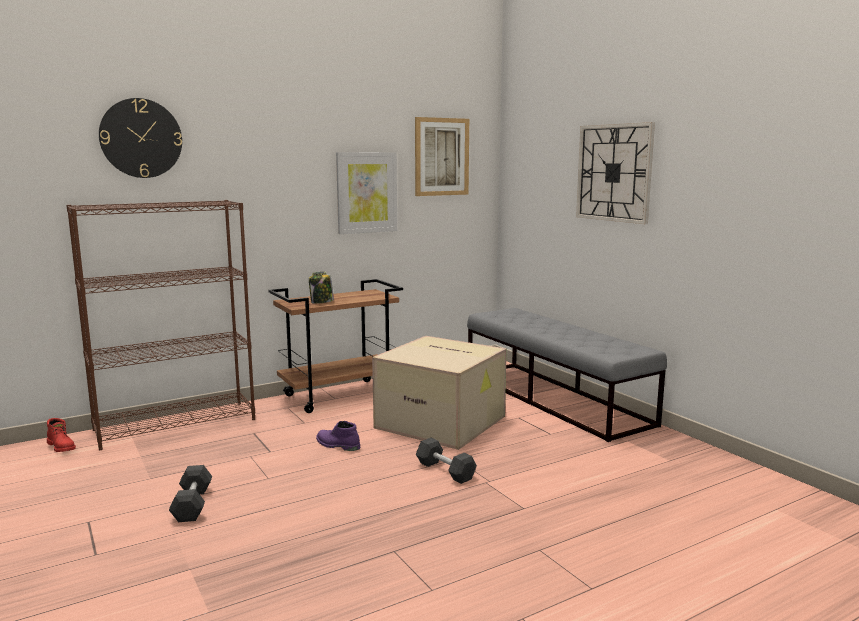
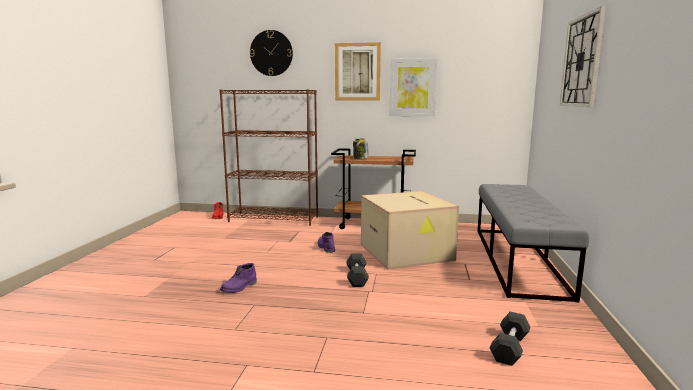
camera: 40 degrees right, 0 degrees up
black dumbbell [169,465,212,522] -> black dumbbell moved to [490,312,531,366]
picture [415,117,469,196] -> picture moved to [335,42,381,100]
none -> purple boot [220,263,257,293]

